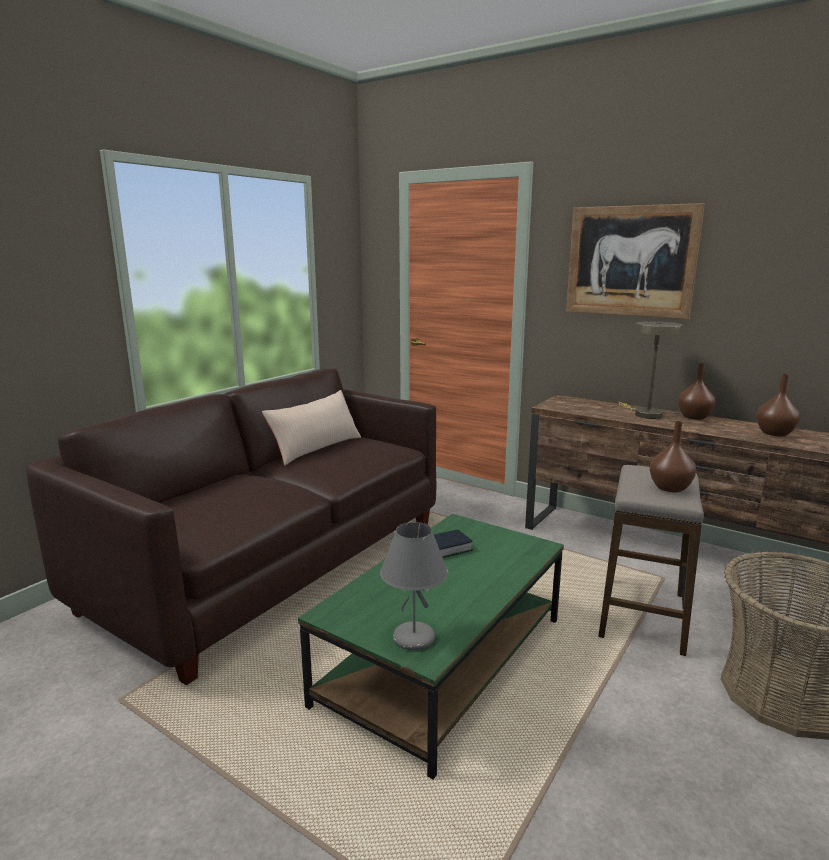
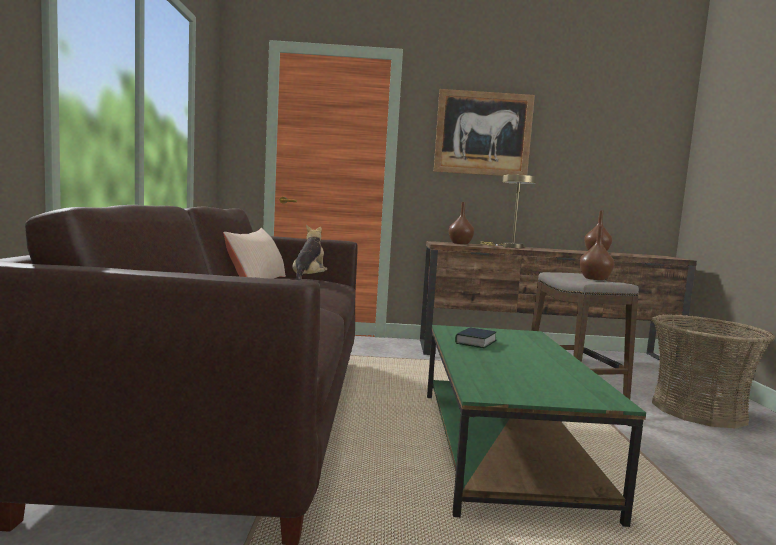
camera: 35 degrees left, 10 degrees down
grey table lamp [380,522,448,650] -> none
brown vase [678,363,716,420] -> brown vase moved to [449,202,474,244]
none -> plush toy [292,225,327,280]

